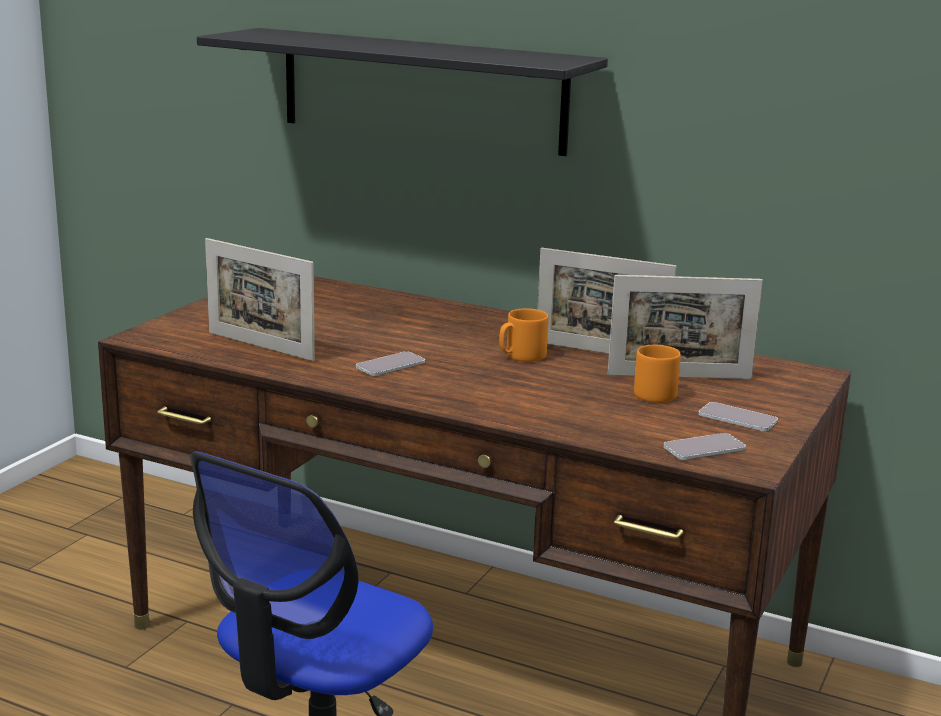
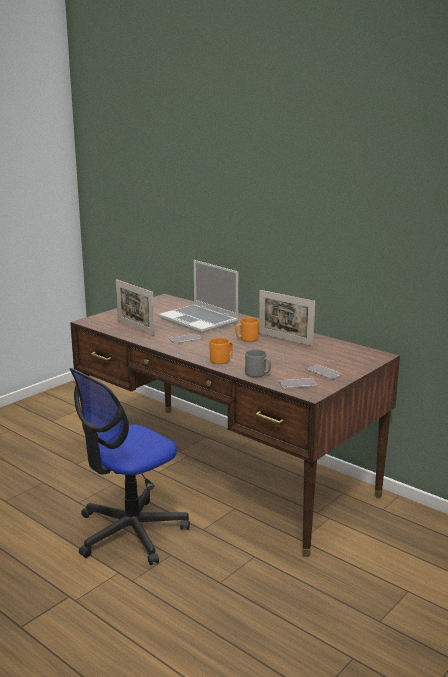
camera: 15 degrees right, 0 degrees up
black shelf [197,28,608,156] -> none
picture frame [608,275,763,379] -> none
orange mug [634,345,681,403] -> orange mug moved to [210,338,233,364]
none -> laptop [159,260,239,333]
none -> grey mug [245,349,271,378]

